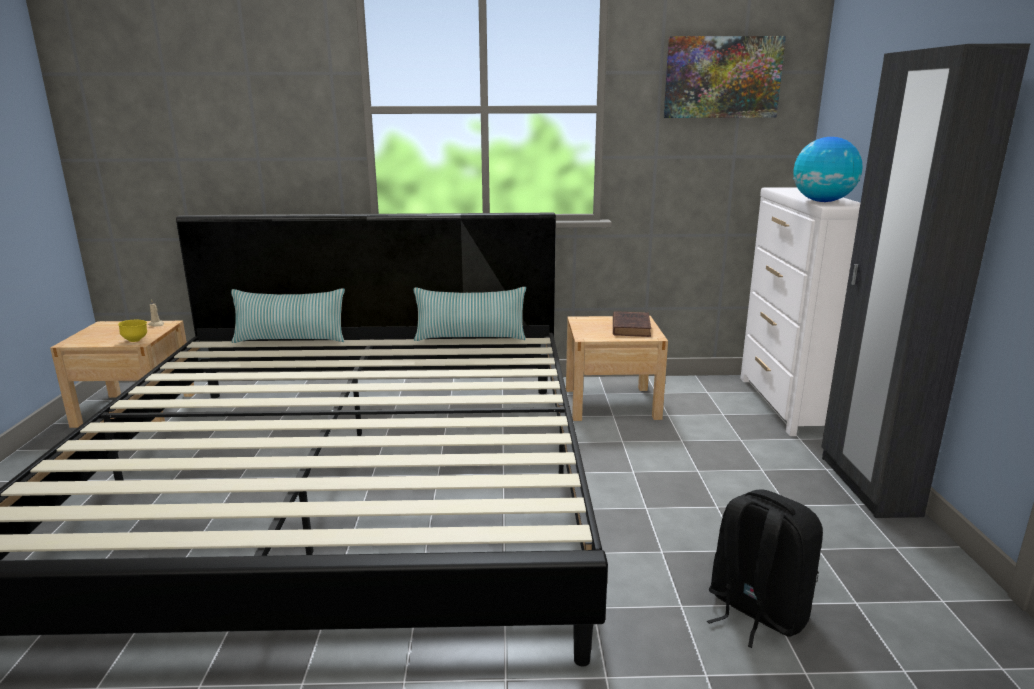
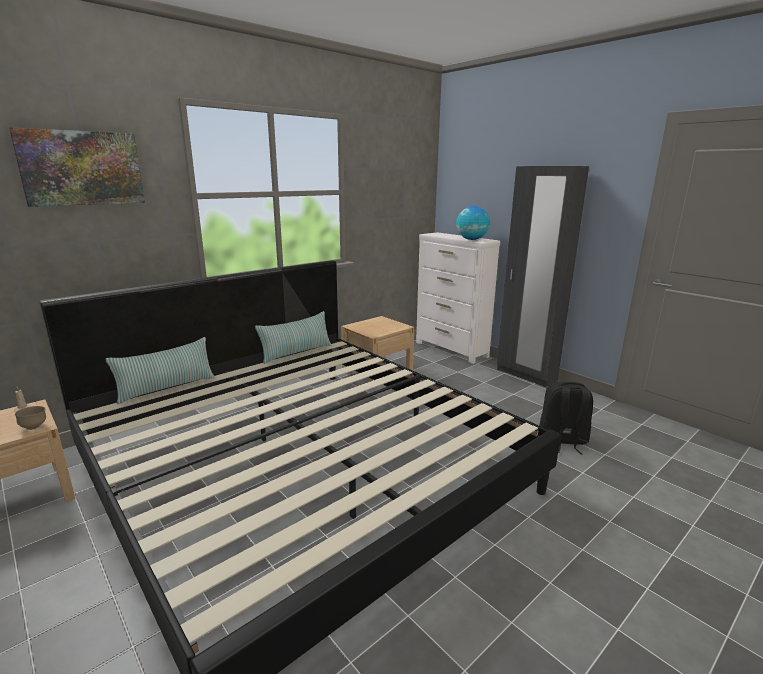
camera: 40 degrees left, 0 degrees up
yellow bowl [118,320,147,342] -> brown bowl [15,406,46,430]
brown book [613,311,651,337] -> none
picture [664,36,786,118] -> picture moved to [9,127,145,207]

